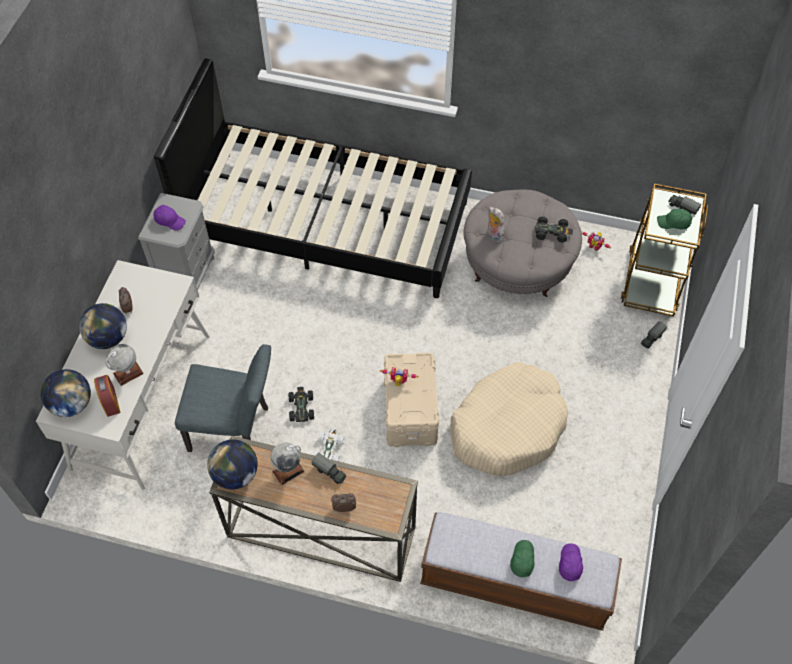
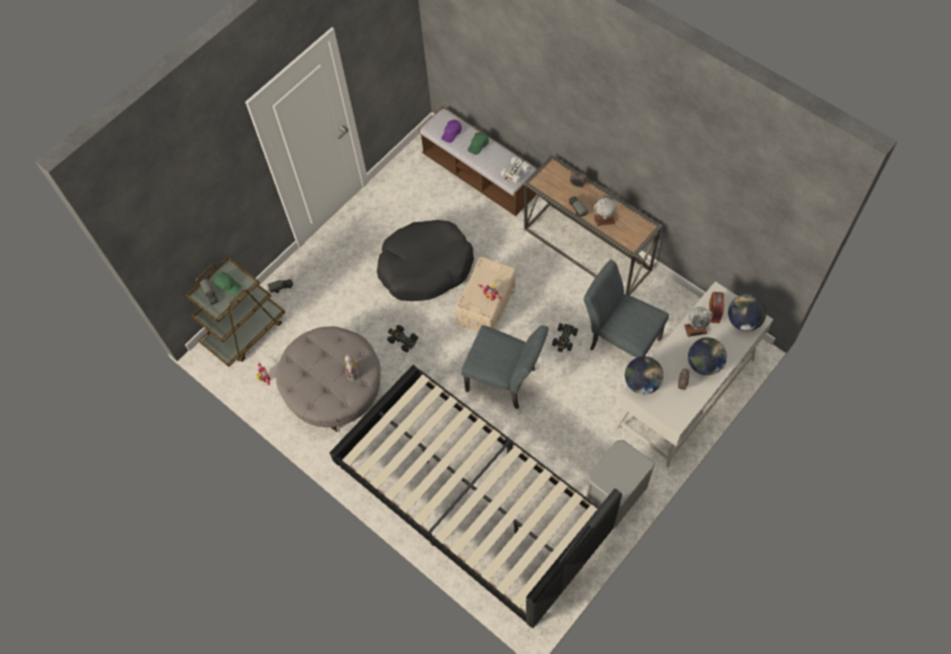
camera: 150 degrees left, 5 degrees up
purple cap [154,205,186,231] -> none
globe [207,440,258,490] -> globe moved to [625,356,664,395]
white toy car [314,428,344,461] -> white toy car moved to [501,157,530,183]
beige dog bed [450,362,568,476] -> black dog bed [377,220,474,301]
black toy car [535,217,573,242] -> black toy car moved to [387,325,418,352]
none -> grey chair [461,325,549,409]

